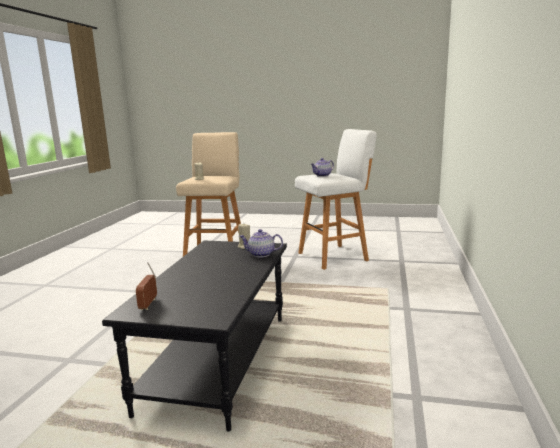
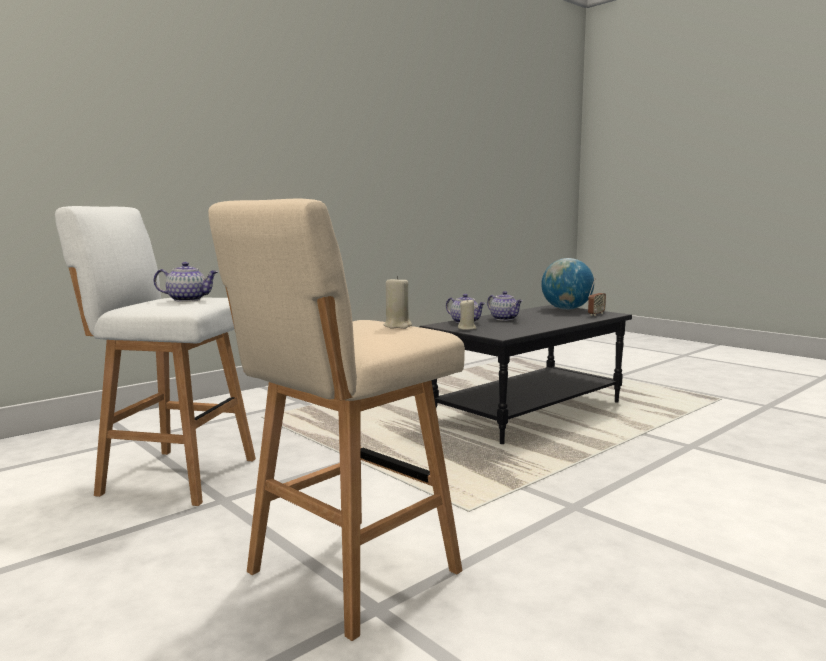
camera: 145 degrees left, 5 degrees down
none -> teapot [487,291,522,321]
none -> globe [541,258,594,310]

